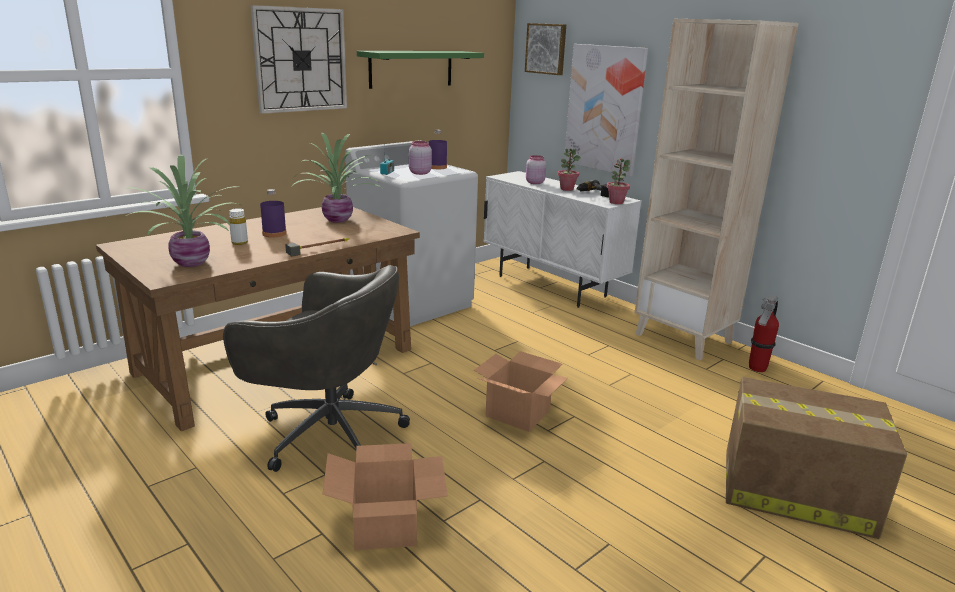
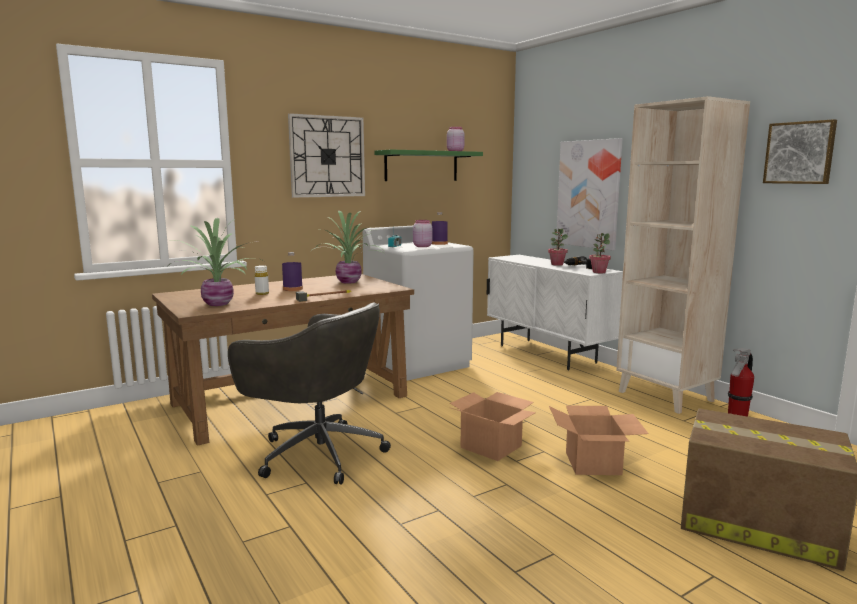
camera: 10 degrees right, 10 degrees down
cardboard box [323,443,448,550] -> cardboard box moved to [549,405,649,475]
picture [525,23,566,75] -> picture moved to [763,119,837,184]
pink jar [526,155,546,184] -> pink jar moved to [447,127,465,151]

